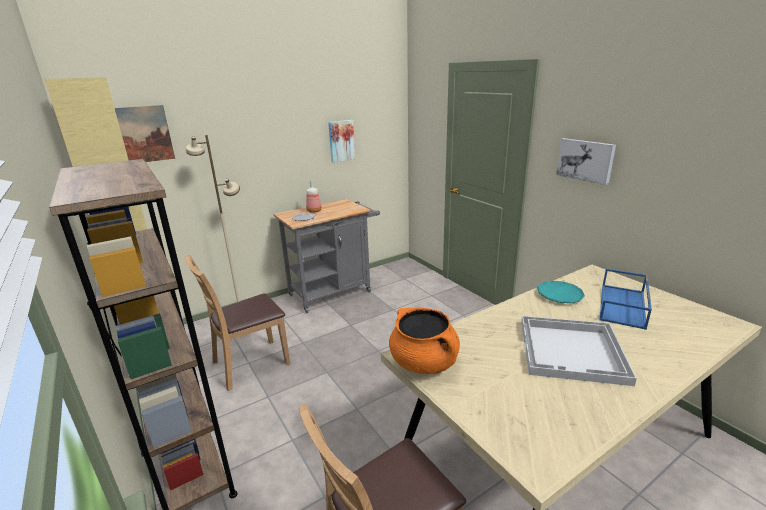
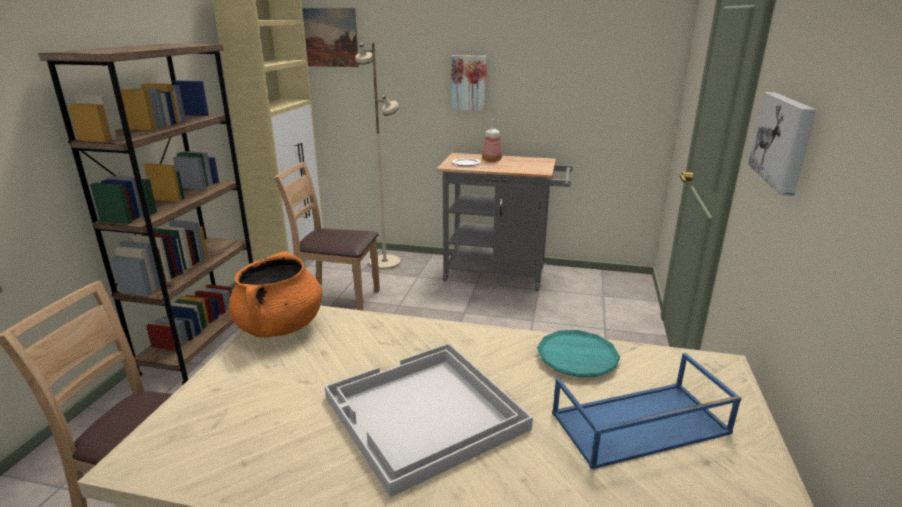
camera: 45 degrees right, 0 degrees up
picture [328,120,355,163] -> picture moved to [451,55,487,111]

